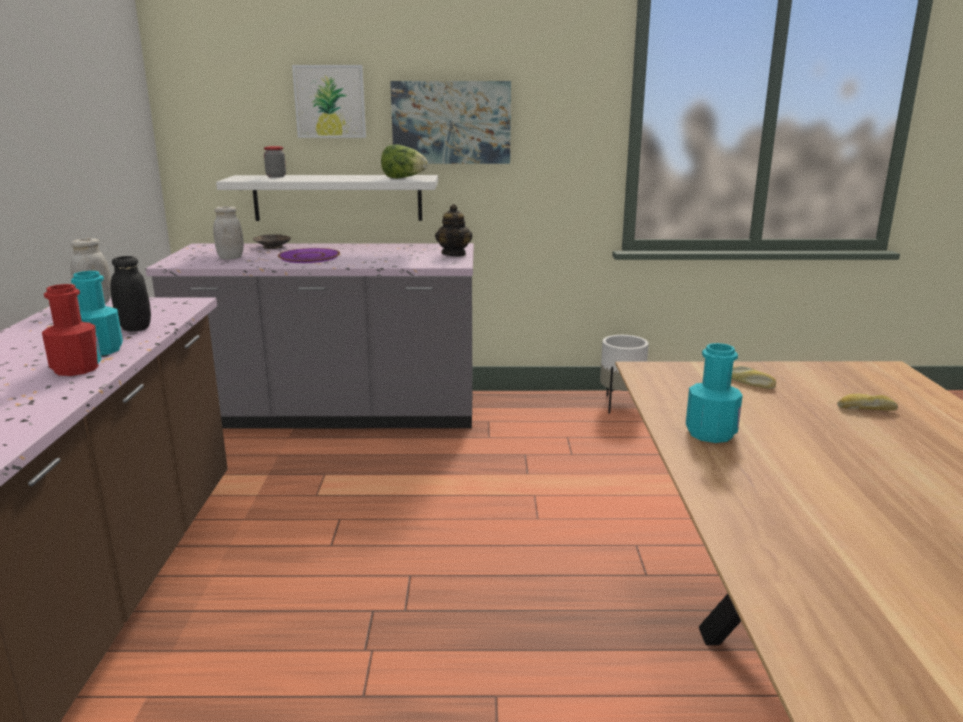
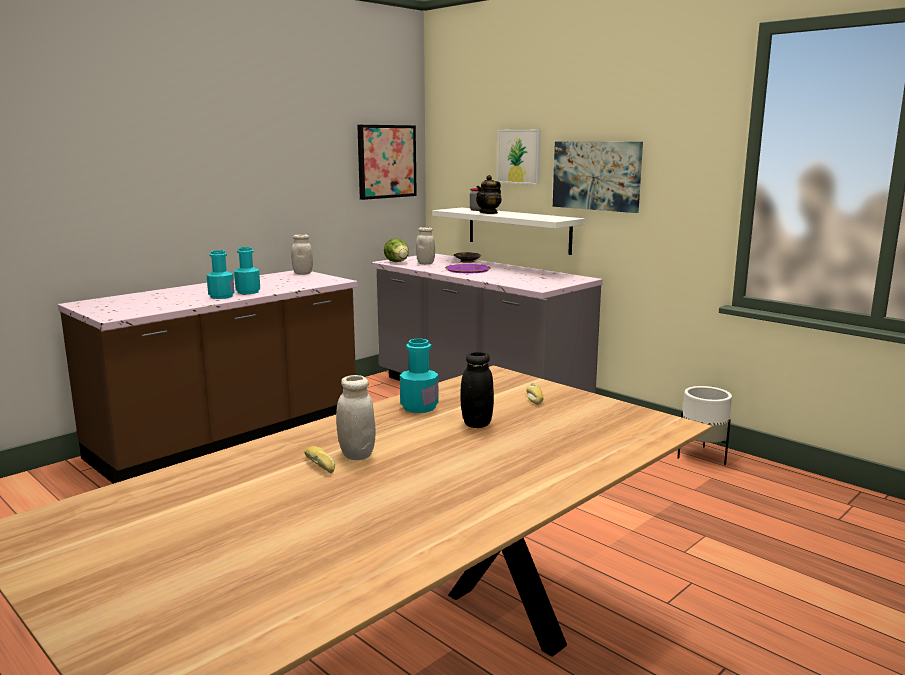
camera: 45 degrees right, 5 degrees down
red bottle [42,284,102,376] -> turquoise bottle [207,250,235,299]
black jar [110,256,151,332] -> black jar moved to [460,352,494,428]
lettuce [381,145,428,178] -> lettuce moved to [384,238,409,262]
teapot [435,204,472,256] -> teapot moved to [476,175,501,214]
bread [837,394,898,411] -> bread moved to [304,446,335,473]
none -> white jar [336,375,376,460]
none -> picture [357,125,417,200]

